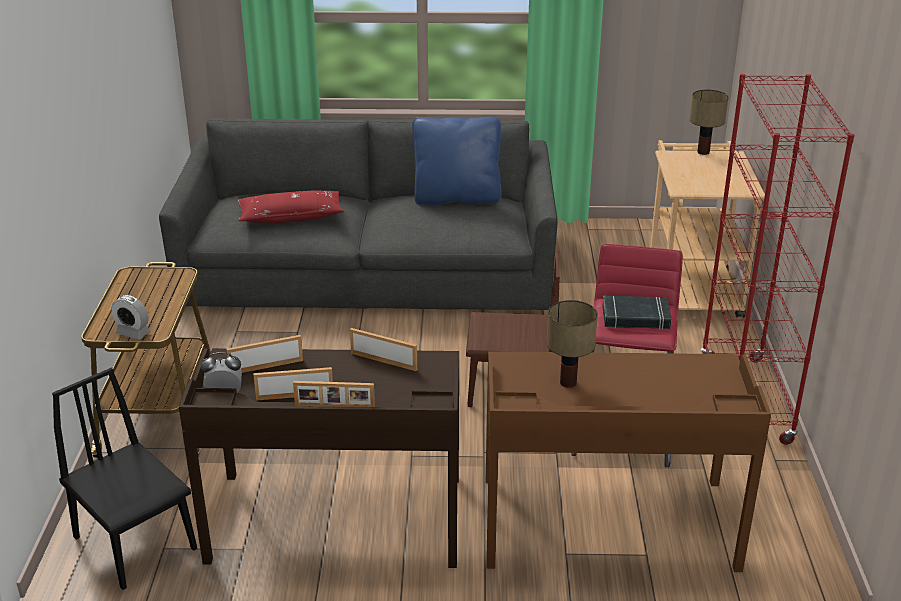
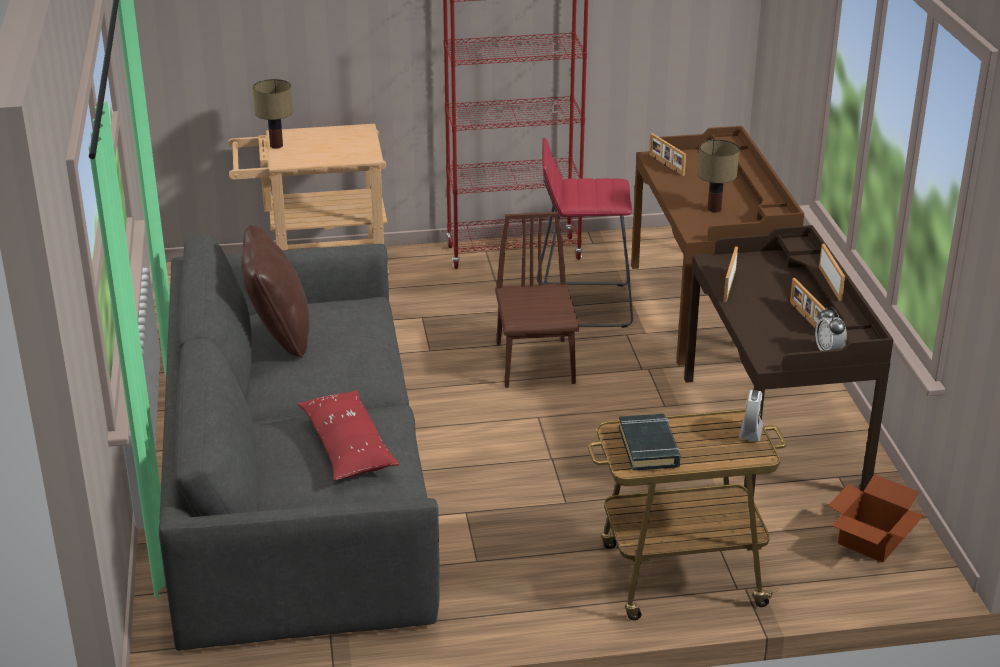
camera: 100 degrees left, 0 degrees up
black chair [52,368,197,590] -> cardboard box [828,474,924,563]
picture frame [227,335,303,373] -> picture frame moved to [649,133,686,176]
blue pillow [412,117,502,205] -> brown pillow [241,224,309,358]
black book [602,296,672,330] -> black book moved to [619,414,681,471]

